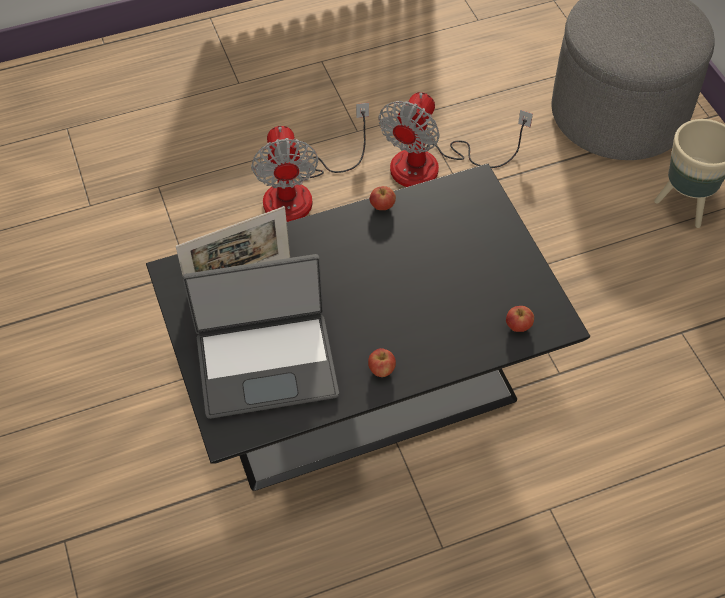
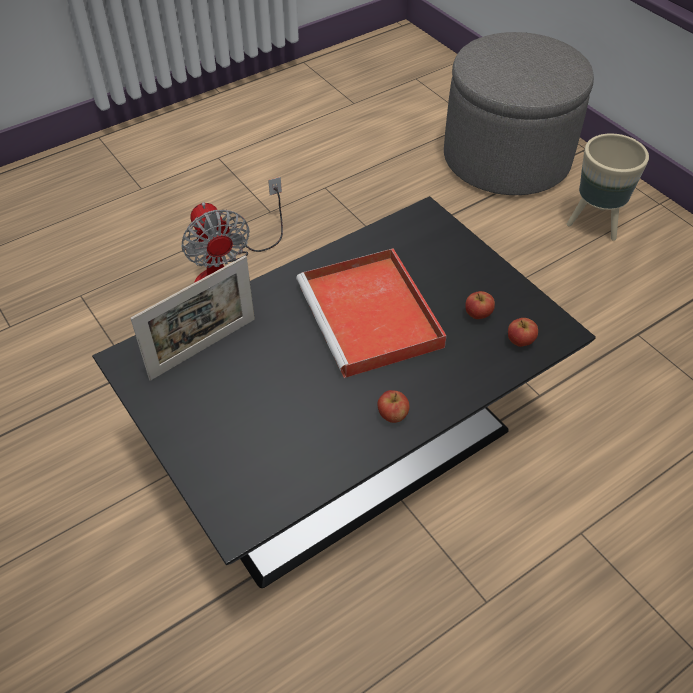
camera: 15 degrees left, 5 degrees down
laptop [183,254,339,419] -> none
apple [370,186,396,210] -> apple moved to [465,291,495,319]
fan [379,92,533,187] -> none
none -> red tray [296,248,447,378]

